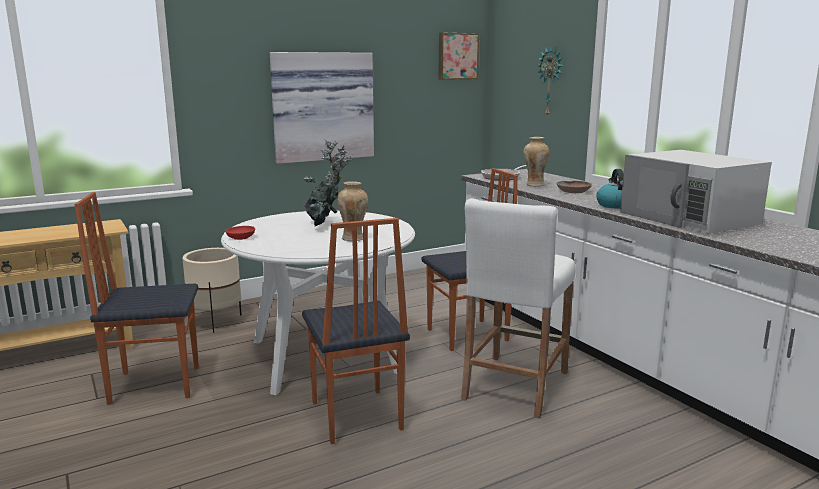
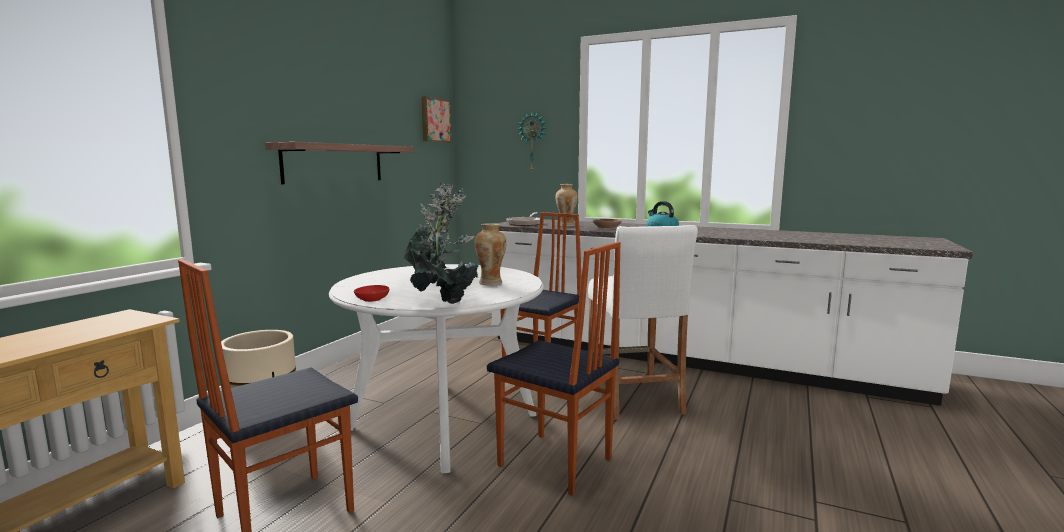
camera: 35 degrees left, 5 degrees down
picture [270,52,374,164] -> shelf [265,142,413,184]
white microwave [620,150,772,234] -> none
none -> potted plant [410,186,479,304]

